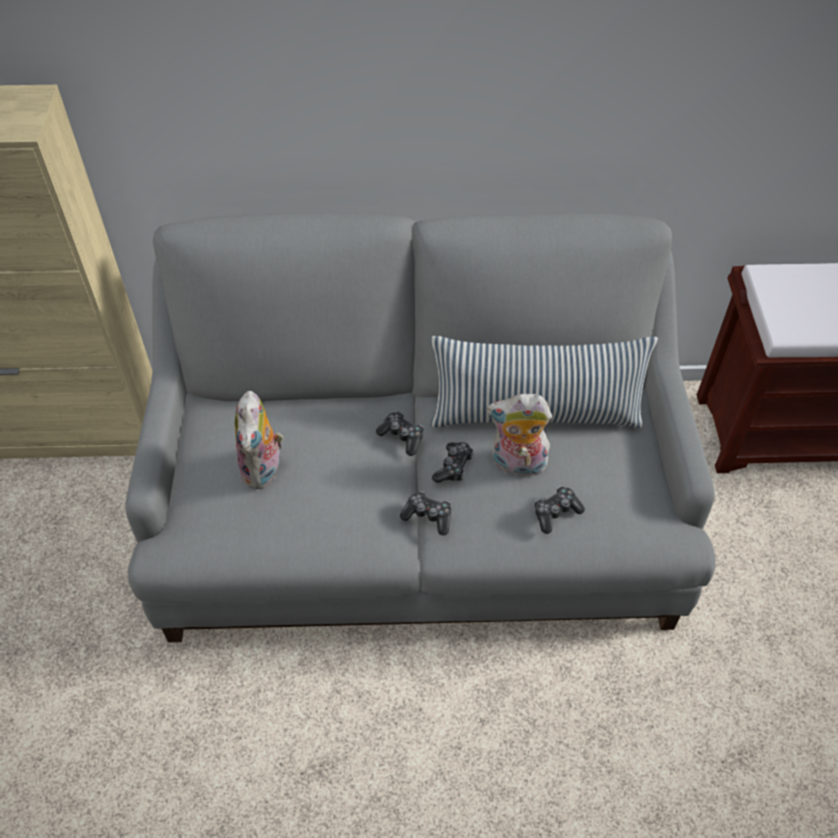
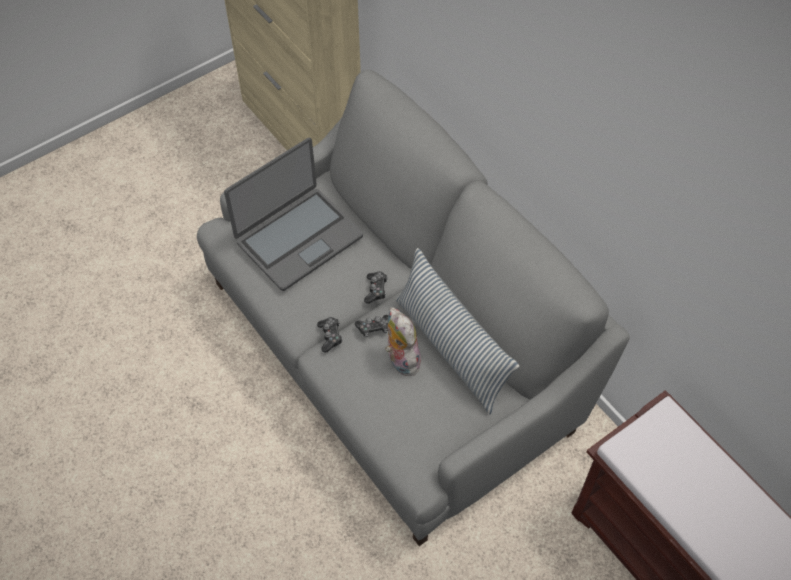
camera: 55 degrees right, 5 degrees up
plush toy [235,391,283,489] -> laptop [224,138,363,291]
game controller [535,486,585,534] -> none

